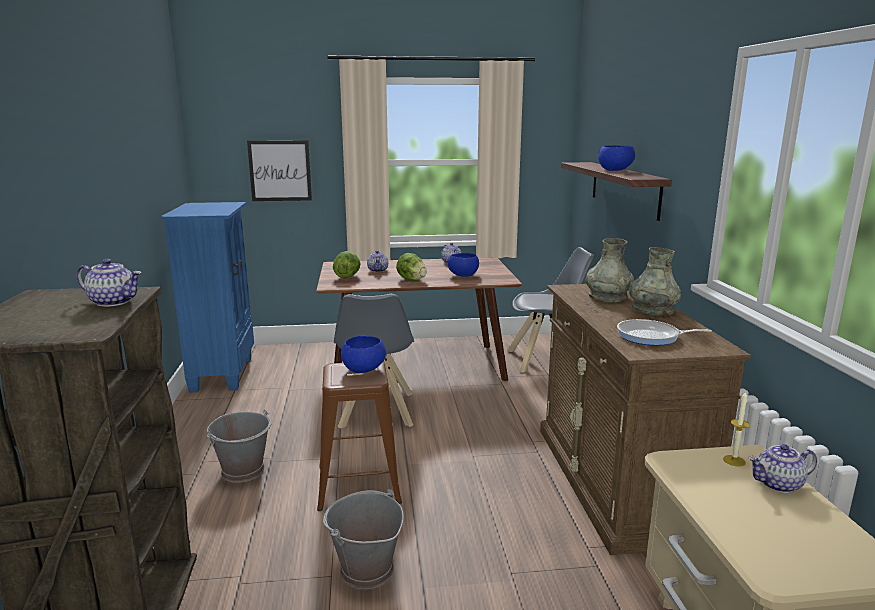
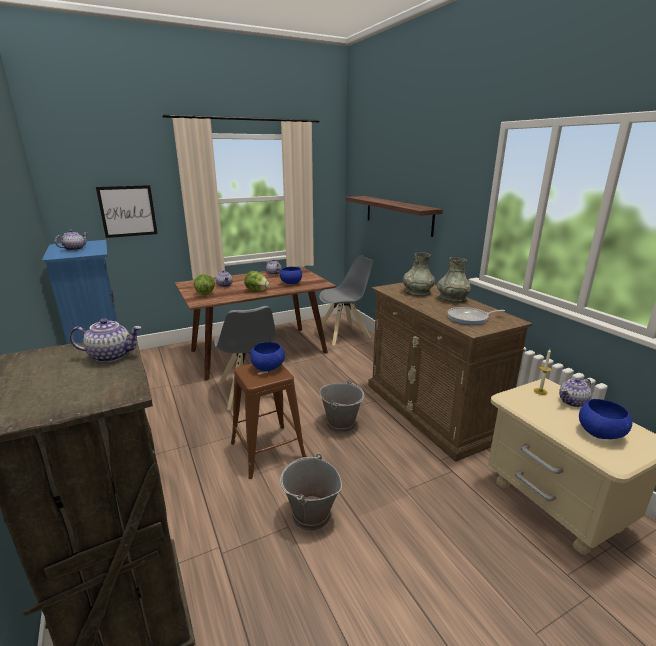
camera: 20 degrees left, 5 degrees up
grey bucket [207,410,272,483] -> grey bucket moved to [320,380,364,433]
blue bowl [598,145,635,171] -> blue bowl moved to [579,399,633,439]
none -> teapot [55,230,87,251]

